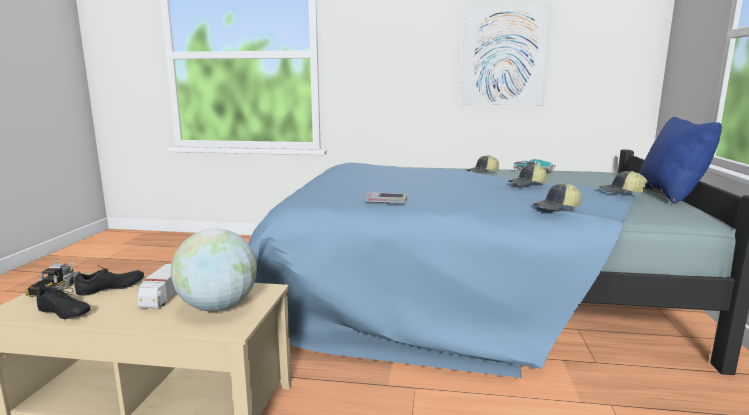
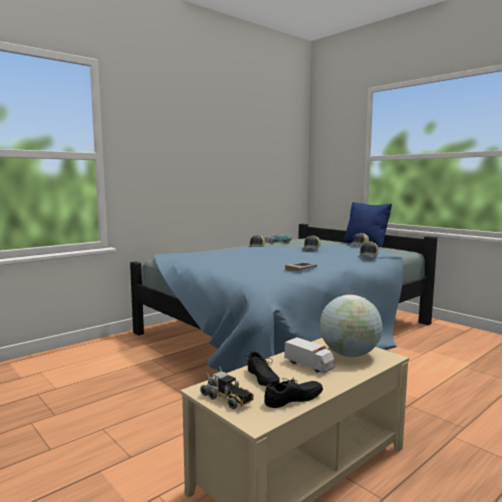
camera: 50 degrees left, 5 degrees down
black shoe [74,265,144,296] -> black shoe turned 150 degrees clockwise [245,350,280,386]
picture [461,4,552,105] -> none

